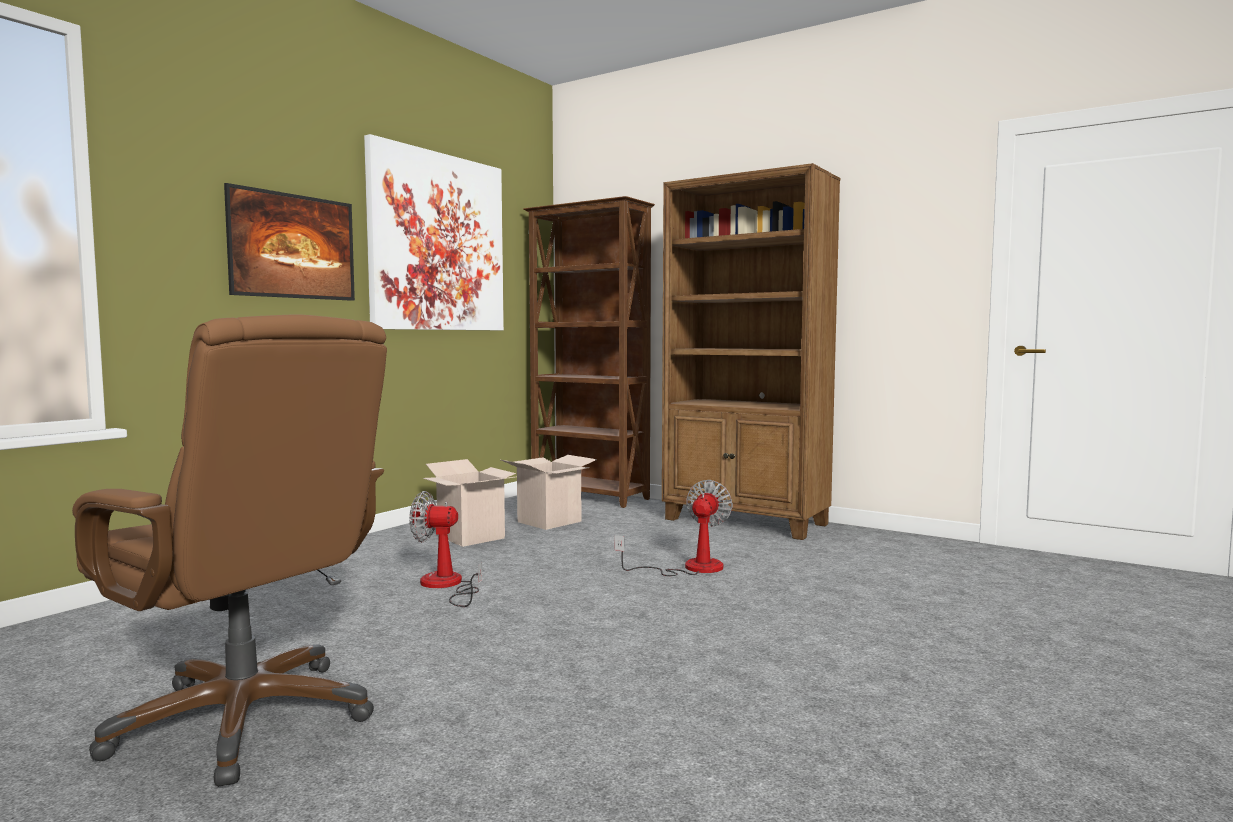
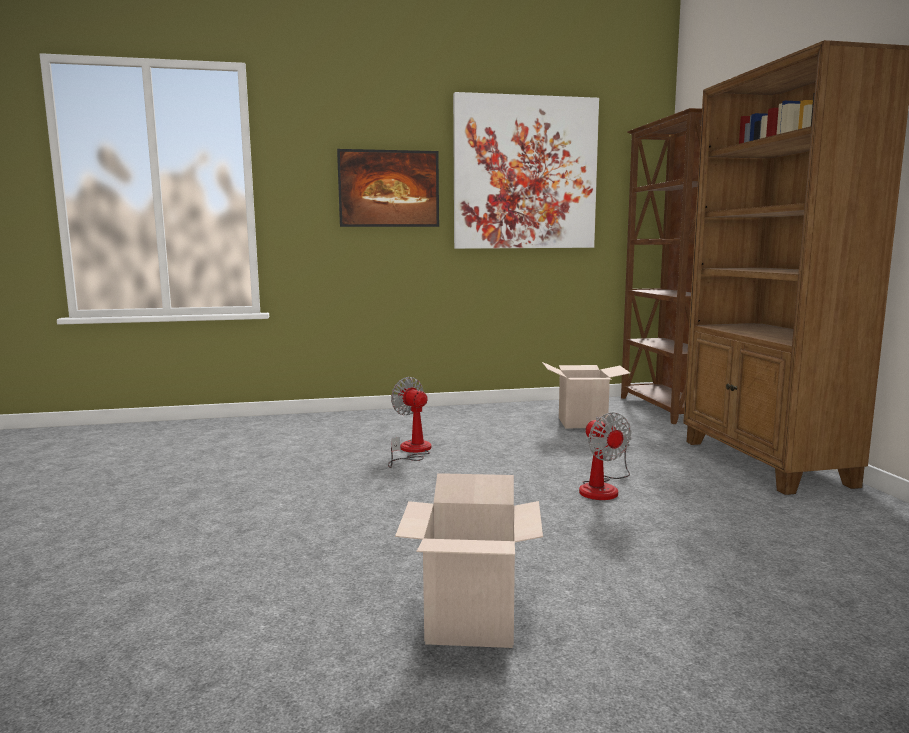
camera: 45 degrees right, 5 degrees up
brown office chair [72,315,387,787] -> none
cardboard box [423,459,516,547] -> cardboard box moved to [395,473,543,648]
fan [614,480,733,576] -> fan turned 90 degrees clockwise [579,412,632,500]

